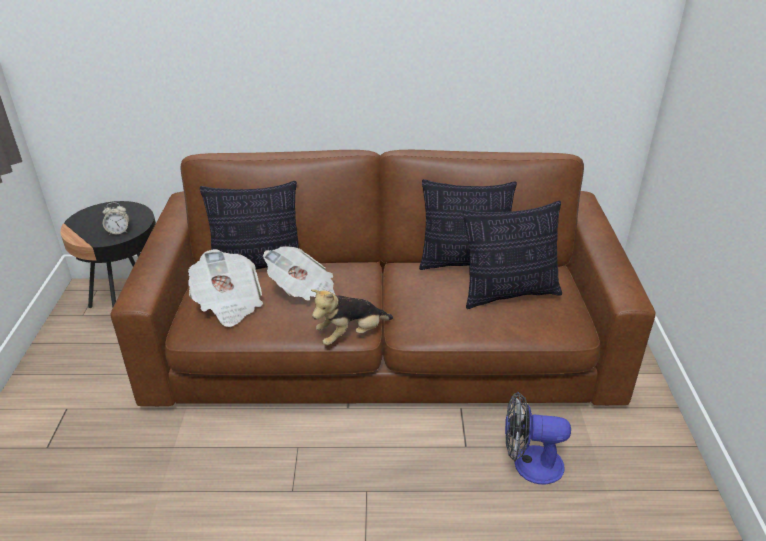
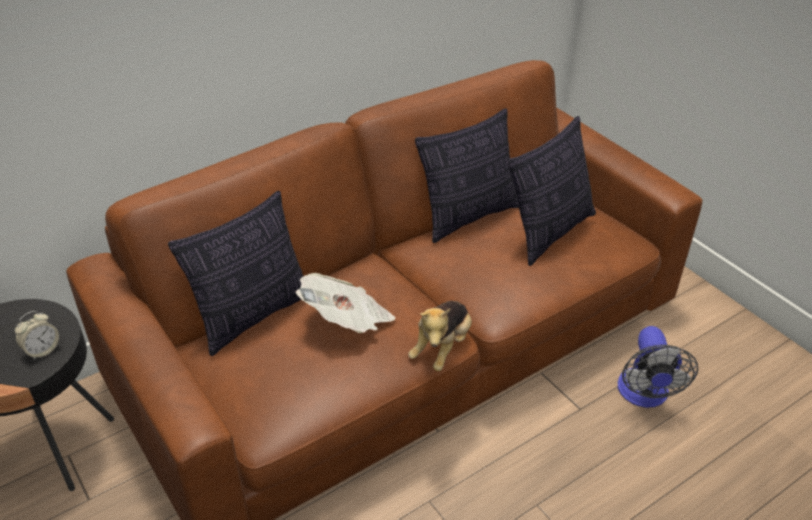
camera: 35 degrees left, 5 degrees up
newspaper [188,249,263,327] -> none
fan [505,392,571,484] -> fan turned 60 degrees counterclockwise [618,326,698,408]

